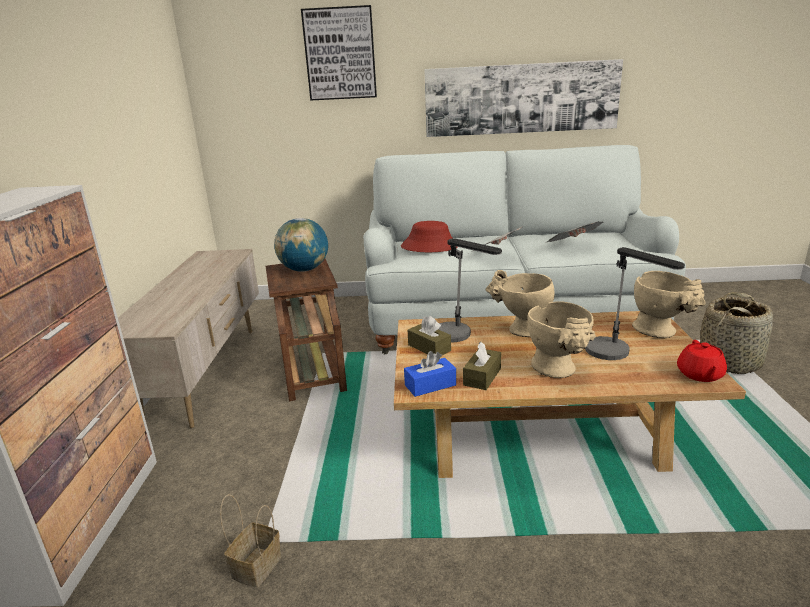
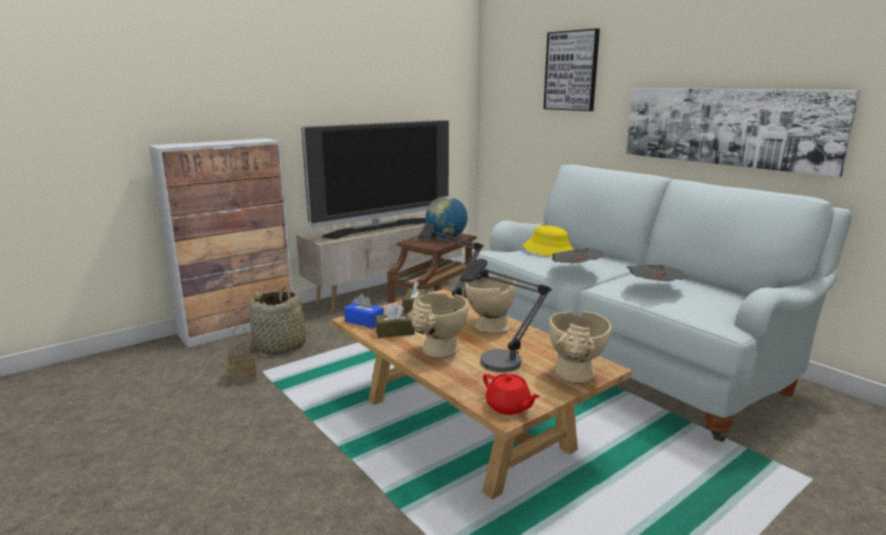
camera: 50 degrees right, 5 degrees down
red hat [401,221,458,252] -> yellow hat [523,225,574,257]
red teapot [677,340,727,382] -> red teapot turned 105 degrees counterclockwise [483,374,540,415]
basket [700,292,773,374] -> basket moved to [249,286,310,355]
none -> television [301,120,449,239]

